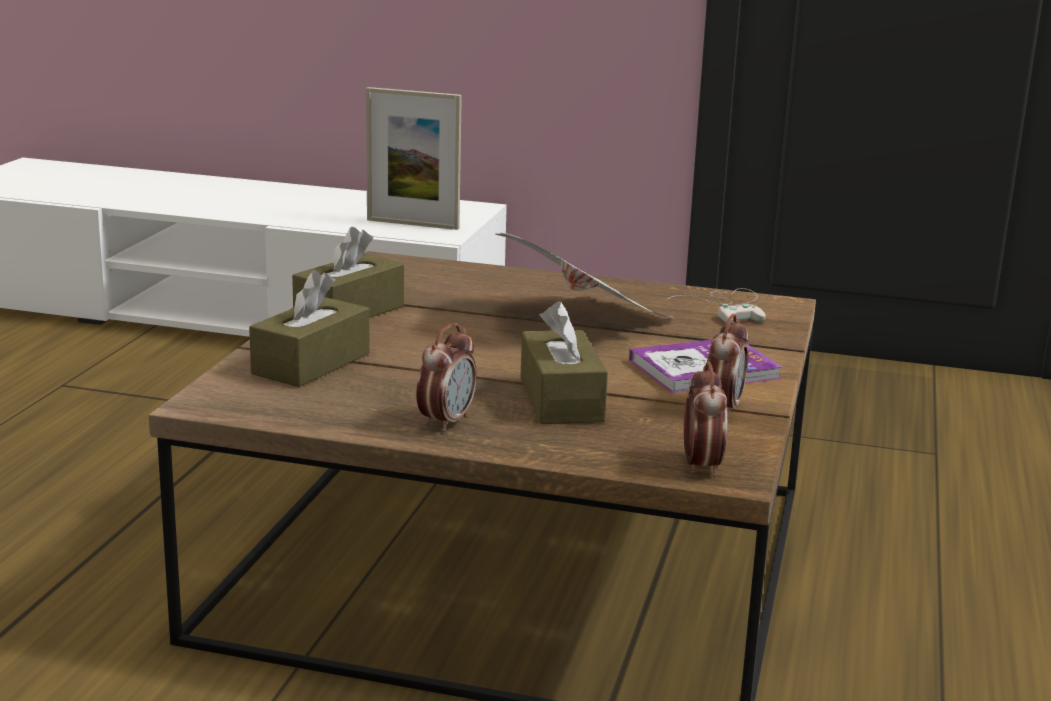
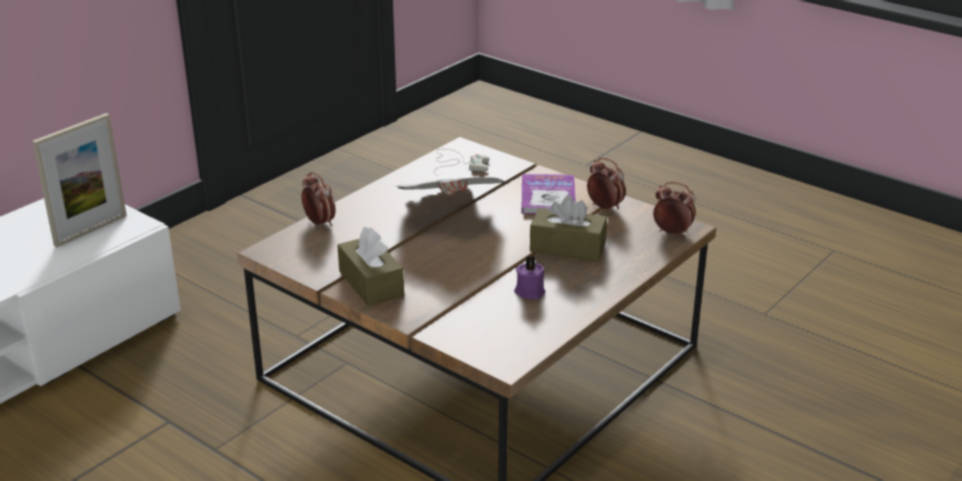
camera: 65 degrees left, 10 degrees up
brown tissue box [249,270,370,387] -> none
alarm clock [416,323,477,432] -> alarm clock moved to [302,172,336,228]
none -> purple candle [514,256,546,299]

